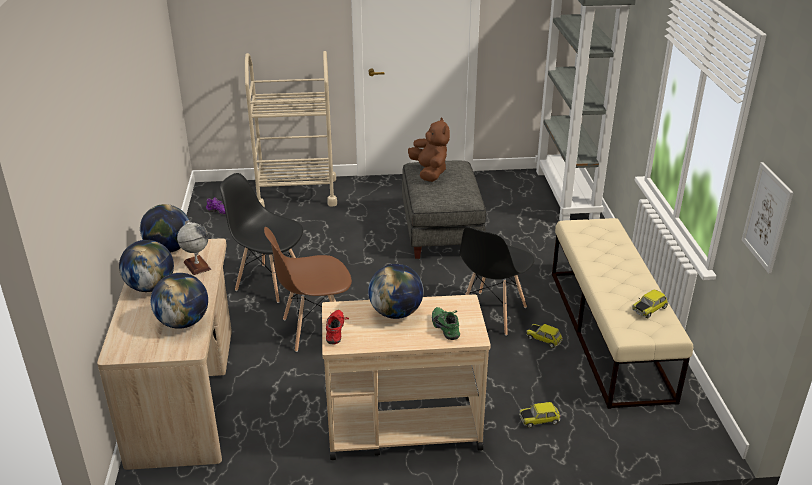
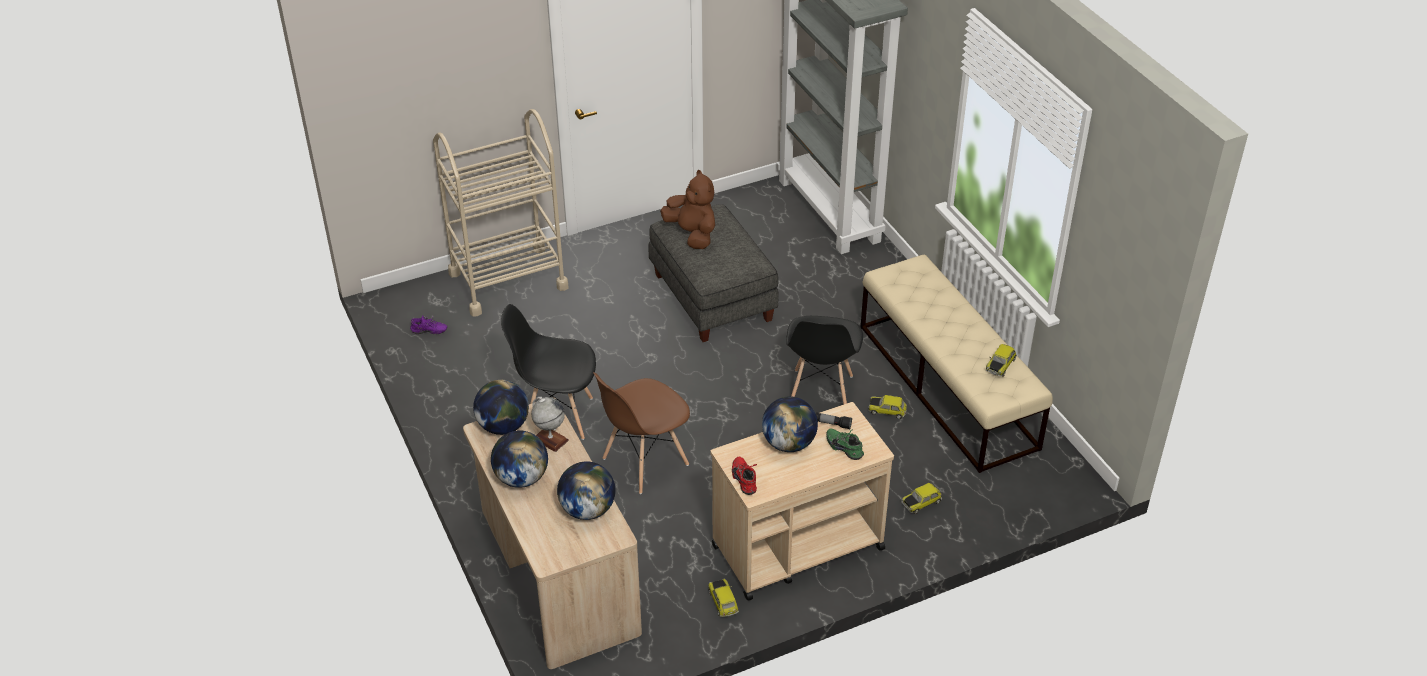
camera: 20 degrees left, 10 degrees up
picture [742,162,794,274] -> none
none -> toy car [708,579,739,617]
none -> flashlight [816,412,852,429]

